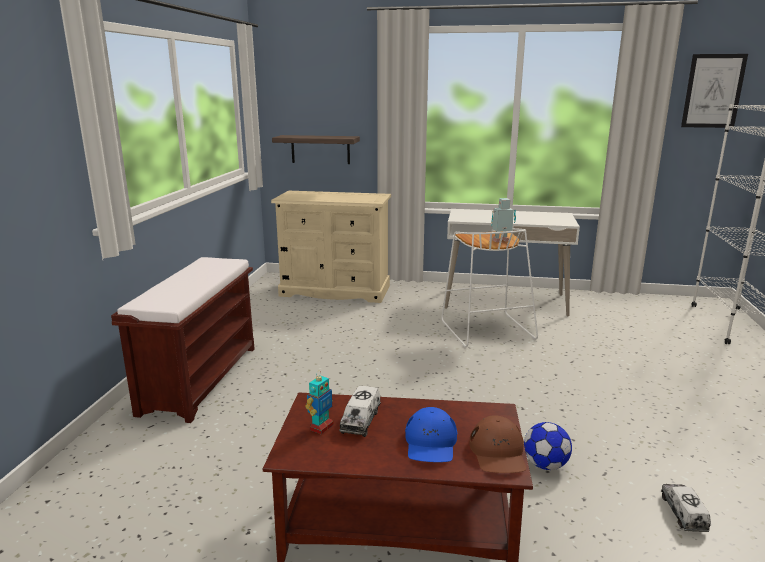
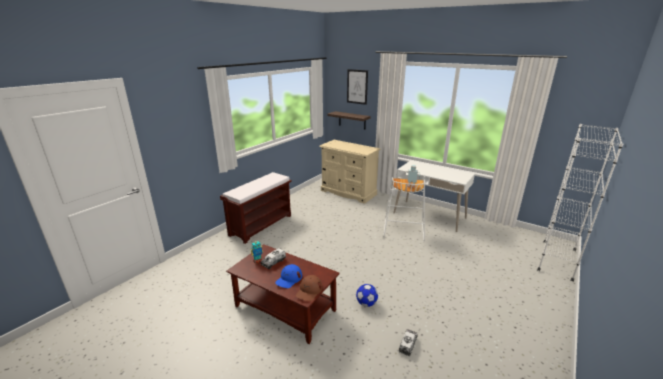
camera: 25 degrees right, 5 degrees up
picture [681,54,748,128] -> picture moved to [347,69,368,105]

